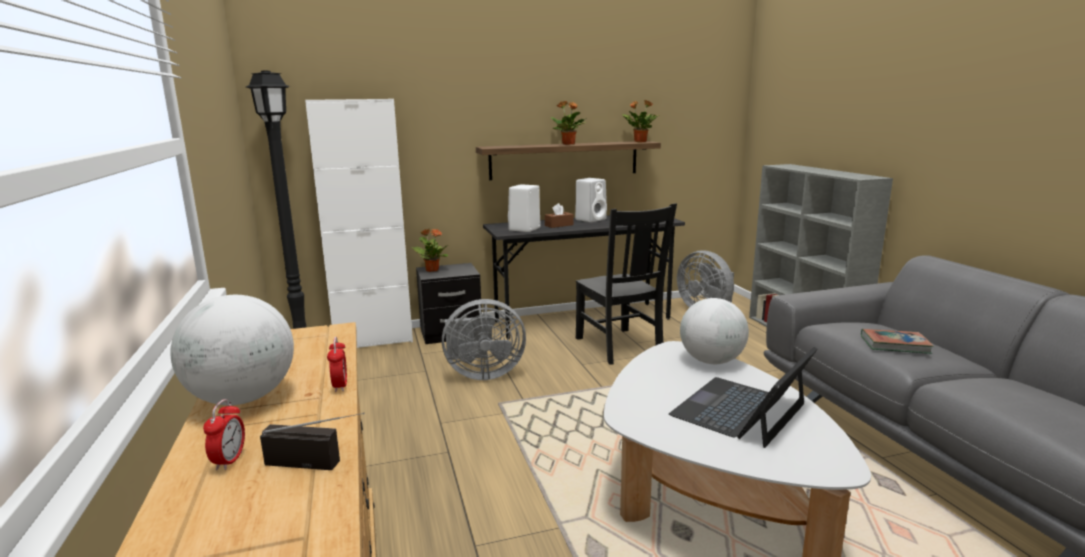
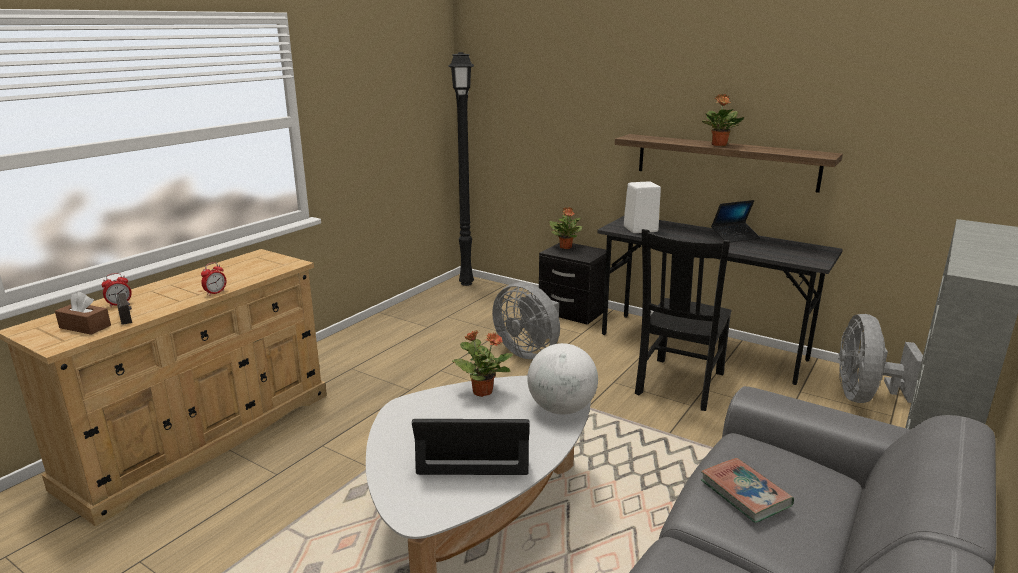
camera: 50 degrees right, 5 degrees up
globe [170,295,294,405] -> none
white cabinet [305,99,413,348] -> none
brown tissue box [545,203,574,228] -> brown tissue box moved to [55,292,111,335]
white speaker [575,178,607,222] -> laptop [711,200,760,242]
potted plant [622,100,659,142] -> potted plant moved to [452,329,513,397]

